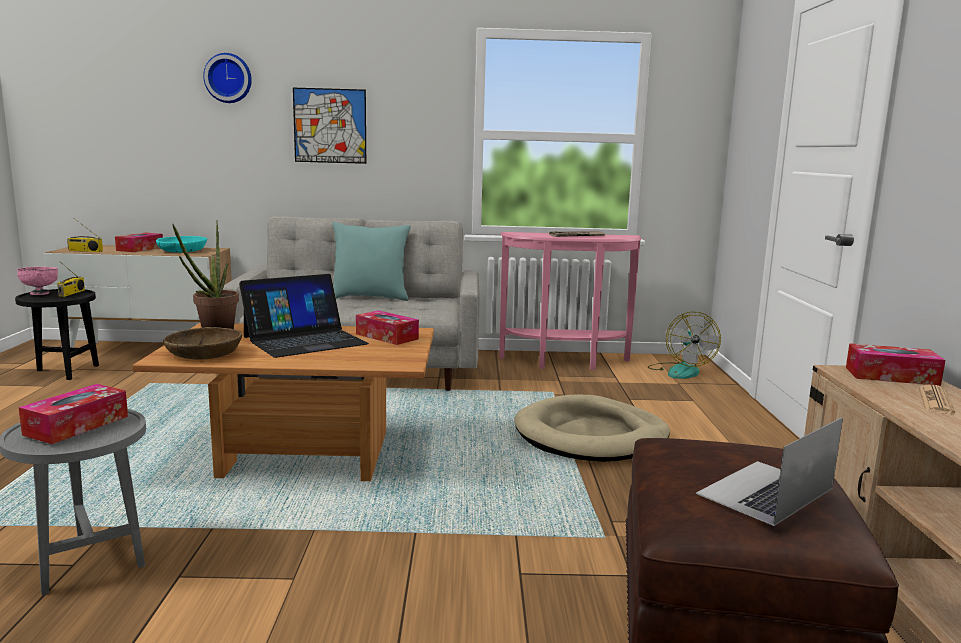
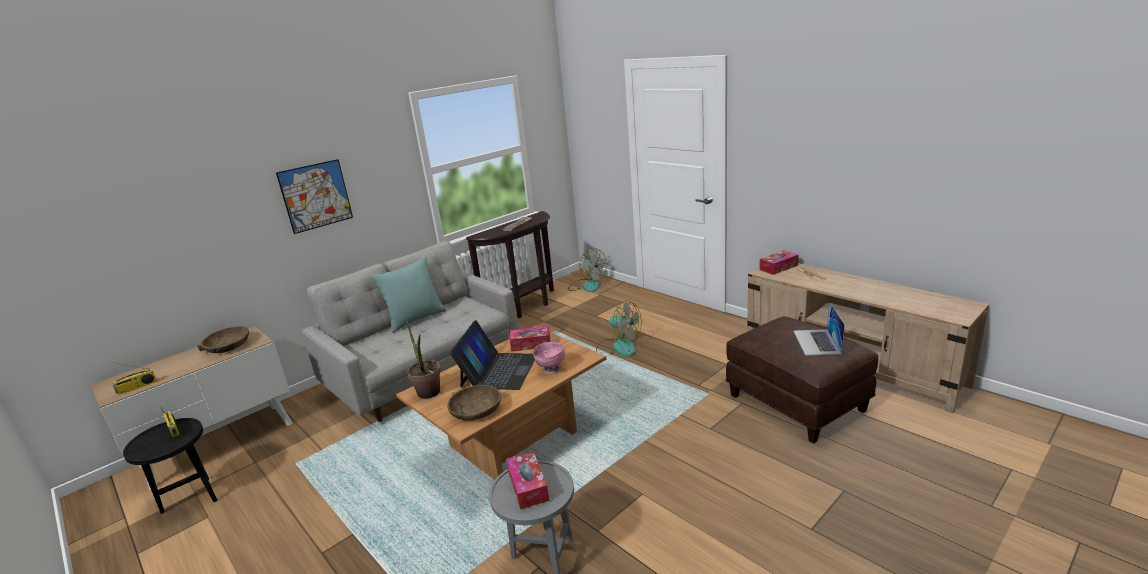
camera: 40 degrees left, 10 degrees up
pink bowl [17,267,58,295] -> pink bowl moved to [533,342,565,374]
tissue box [115,233,163,252] -> none
turquoise bowl [156,236,207,253] -> brown bowl [197,326,249,353]
wall clock [203,53,252,103] -> none
pink console table [499,232,641,370] -> brown console table [466,211,554,318]
beige dog bed [514,395,670,462] -> fan [596,300,642,356]

